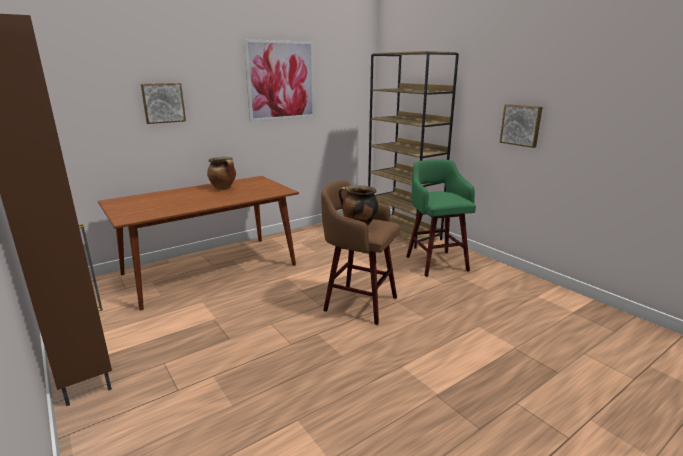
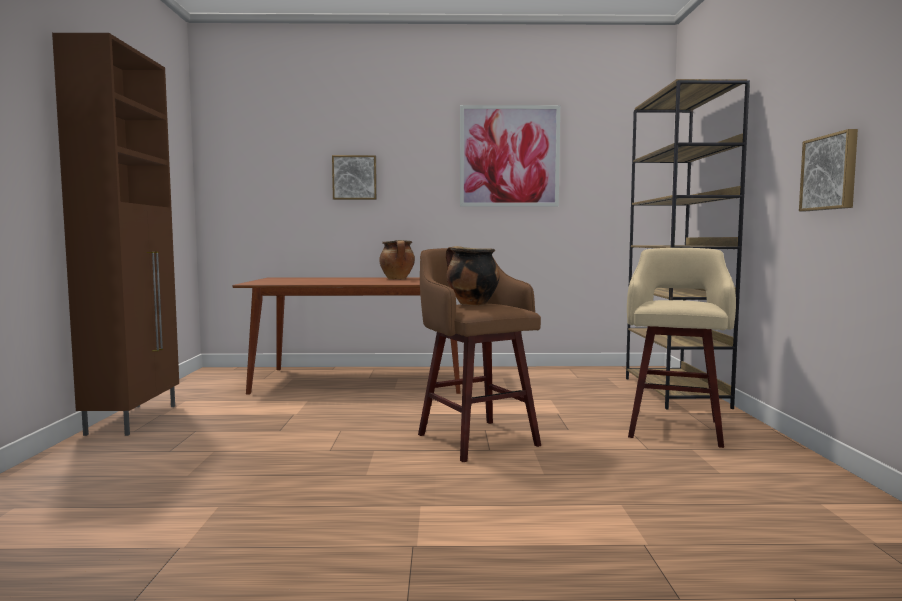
camera: 35 degrees right, 15 degrees down
green stool [406,159,476,277] -> beige stool [627,248,736,448]

